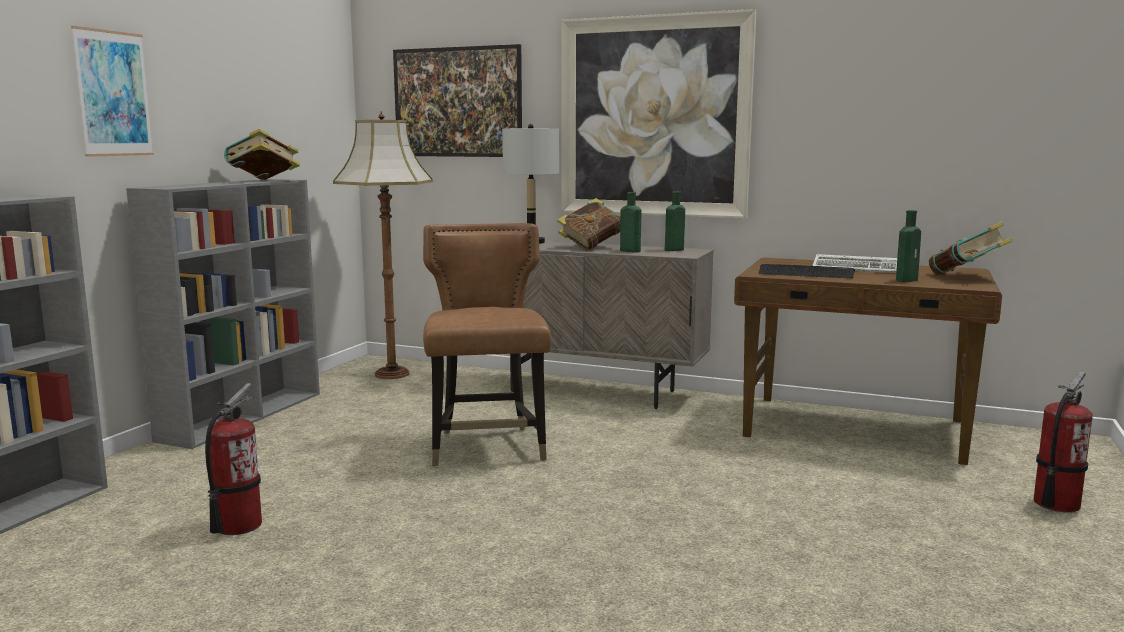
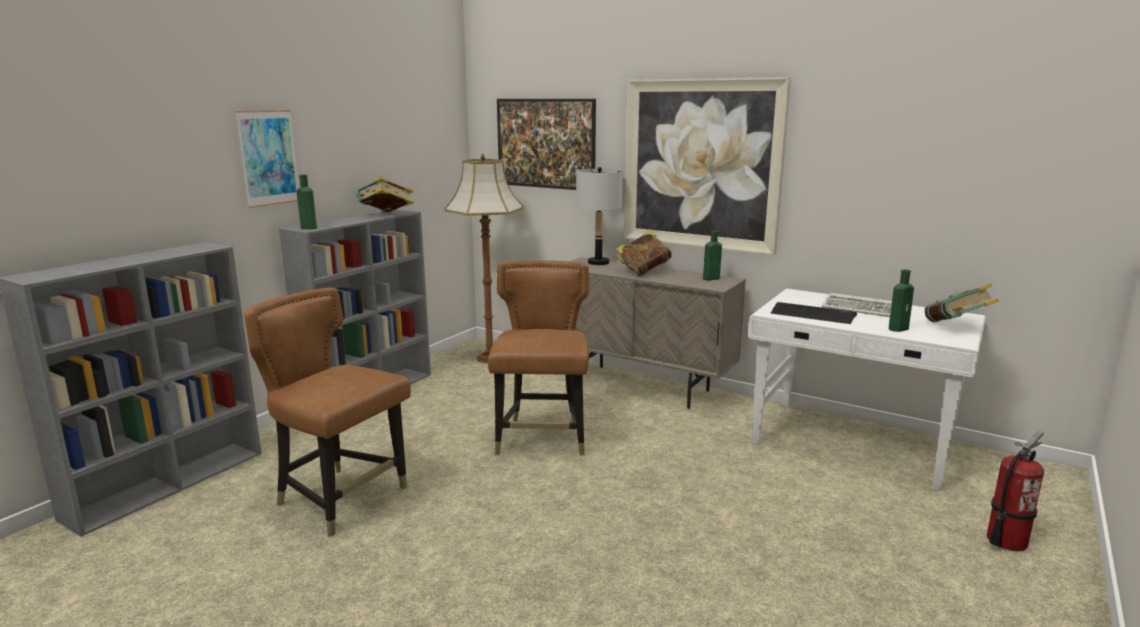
camera: 10 degrees right, 5 degrees up
fire extinguisher [205,383,262,535] -> brown chair [244,288,411,537]
green bottle [620,192,641,252] -> green bottle moved to [297,175,317,230]
brown desk [734,258,1002,465] -> white desk [748,289,986,491]

